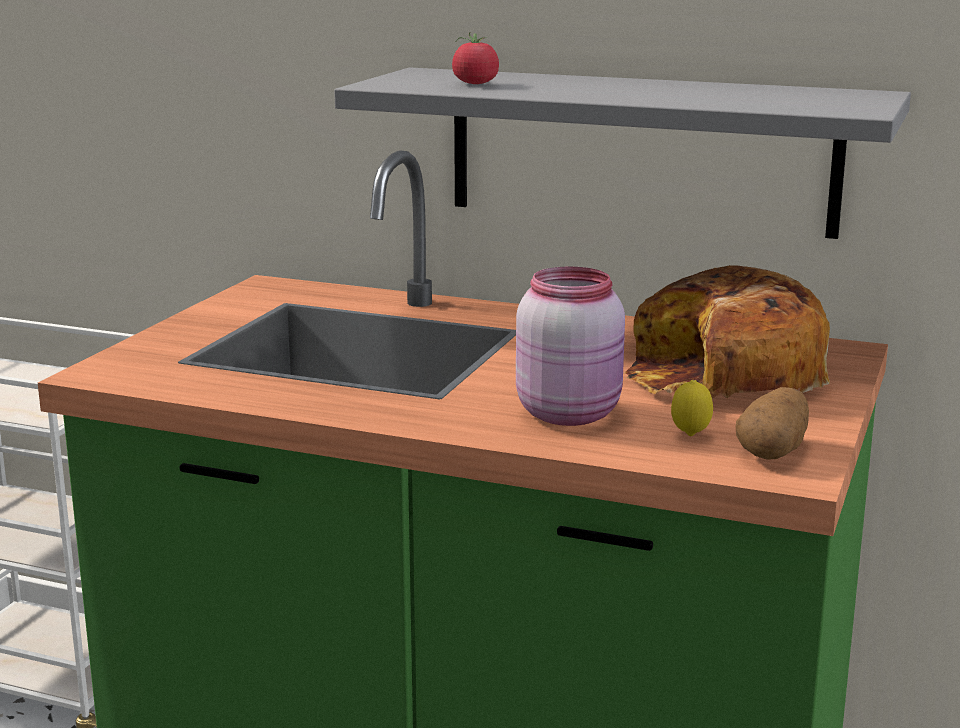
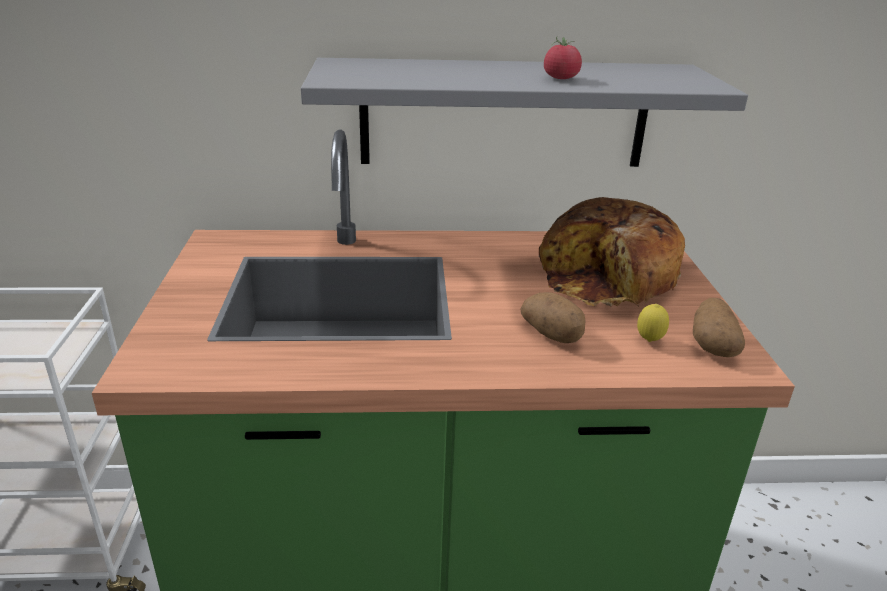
camera: 25 degrees left, 10 degrees up
tomato [452,32,499,84] -> tomato moved to [544,36,582,79]
pink jar [516,266,625,426] -> potato [521,292,586,343]

